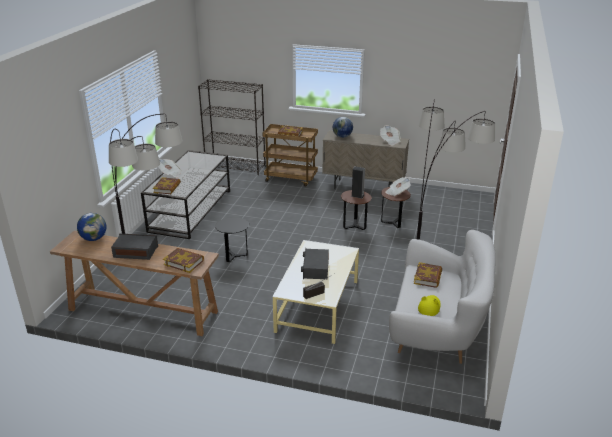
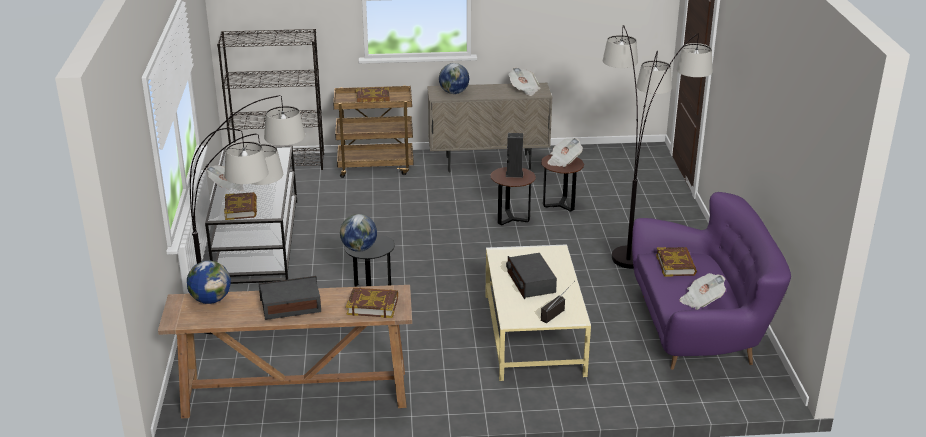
camera: 20 degrees left, 0 degrees up
white sofa [389,230,496,364] -> purple sofa [632,192,791,370]
yellow hat [418,295,441,316] -> newspaper [679,273,726,310]
none -> globe [340,214,377,252]

